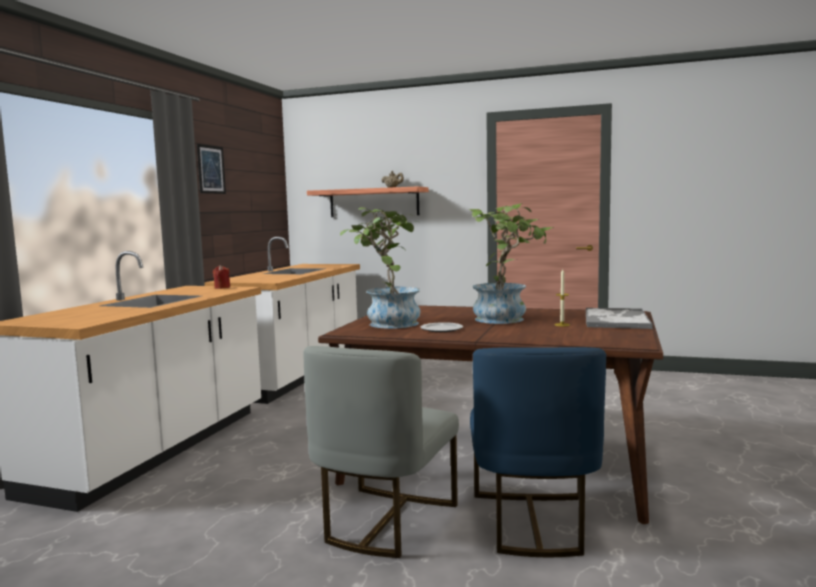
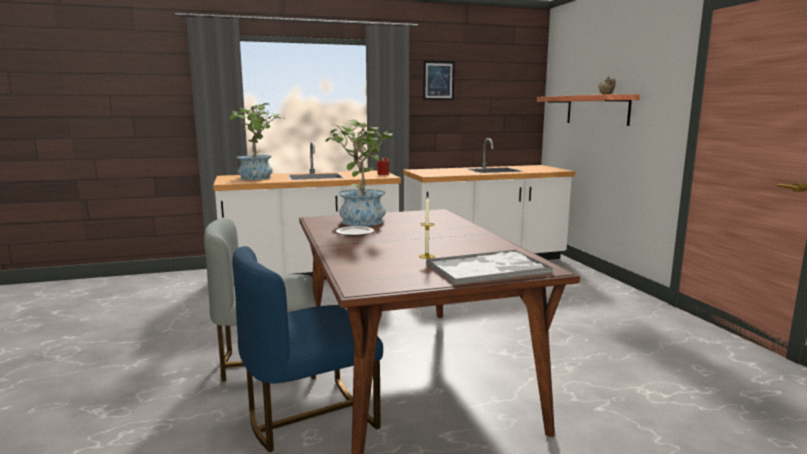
camera: 55 degrees right, 5 degrees up
potted plant [469,203,554,324] -> potted plant moved to [228,103,286,180]

